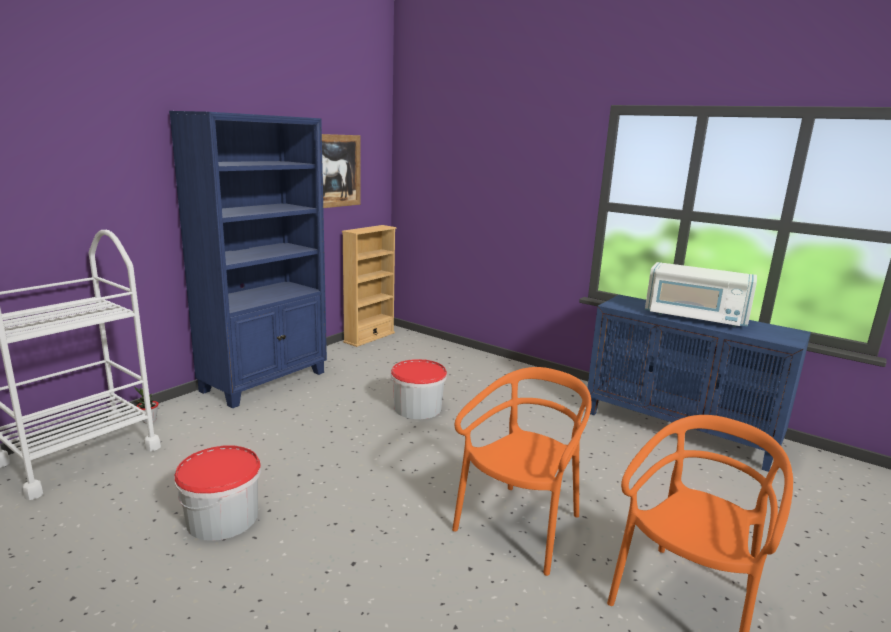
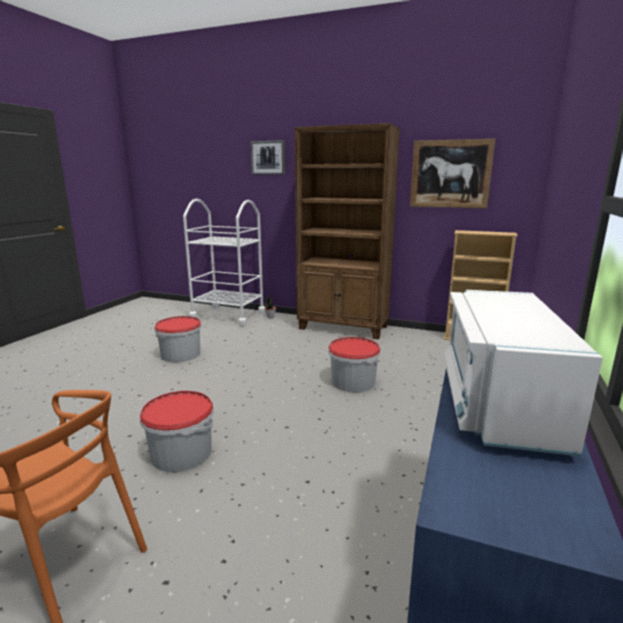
camera: 75 degrees right, 0 degrees up
blue bookcase [169,111,327,408] -> brown bookcase [295,123,400,339]
orange chair [452,367,592,576] -> bucket [140,391,214,472]
none -> picture [250,140,285,175]

